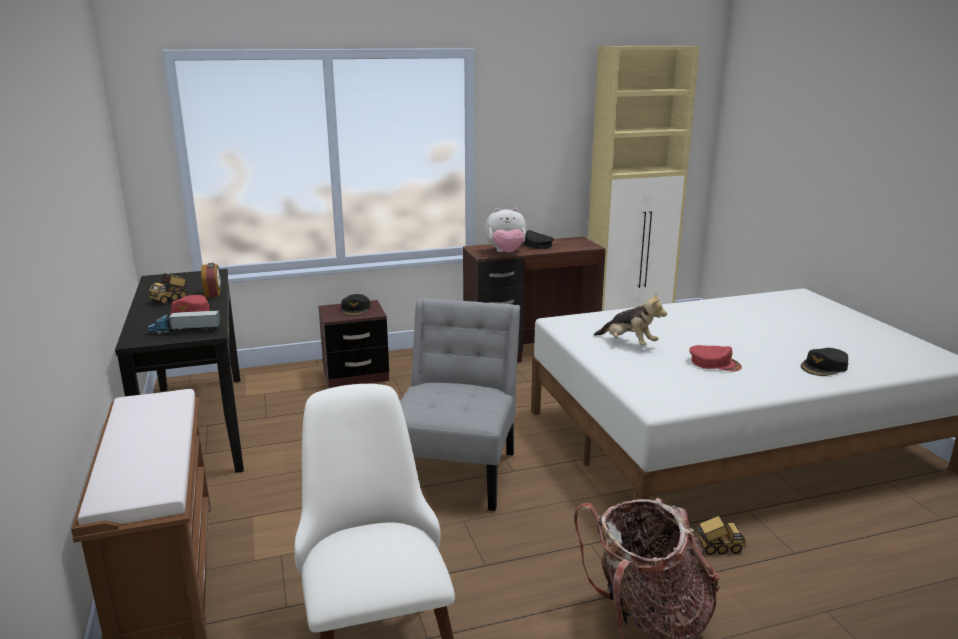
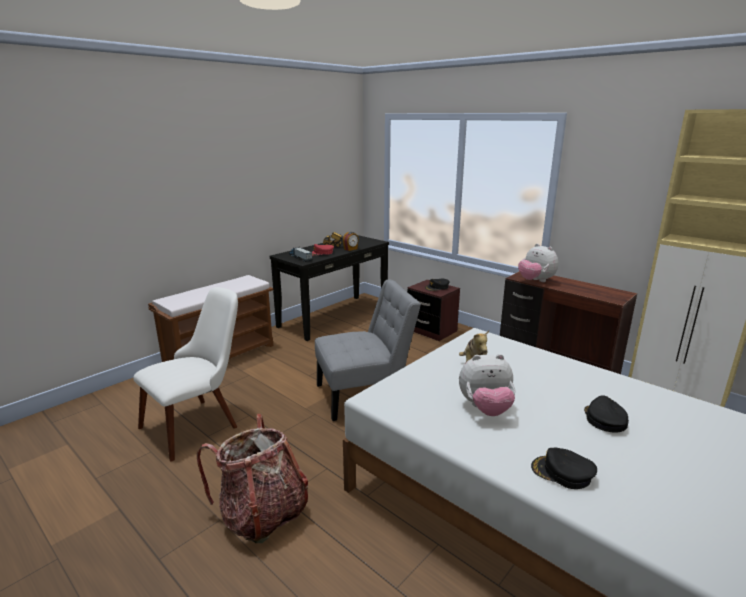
camera: 60 degrees right, 0 degrees up
black cap [521,230,554,249] -> black cap moved to [584,395,629,433]
red cap [689,345,742,372] -> plush toy [459,354,515,416]
toy truck [697,516,746,555] -> none

